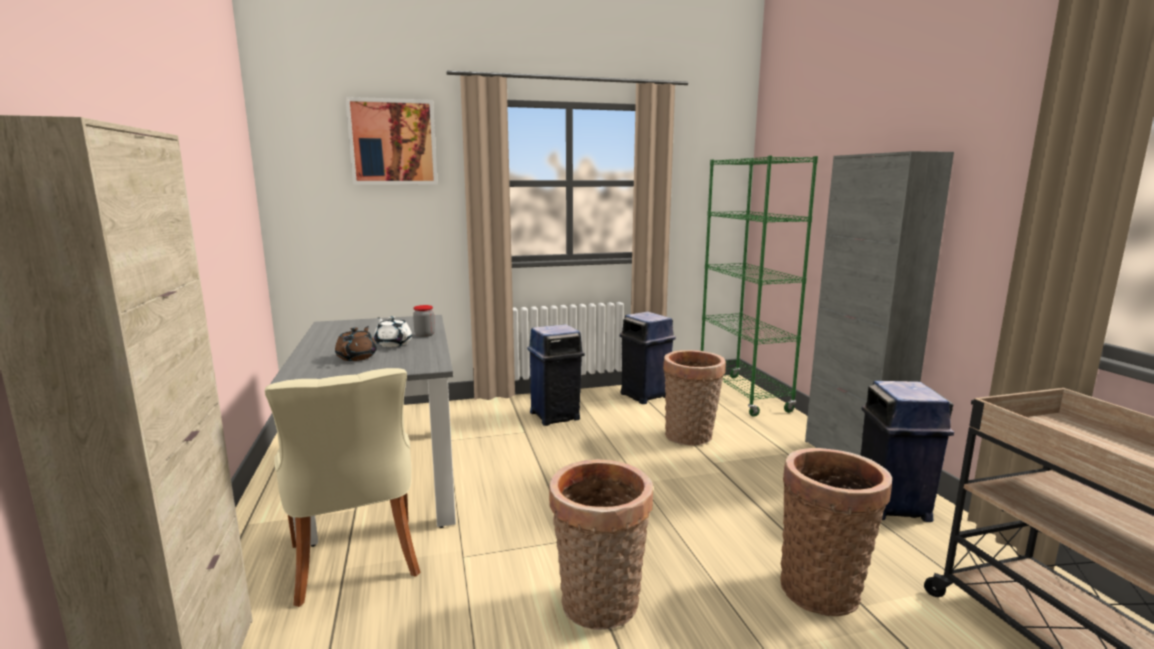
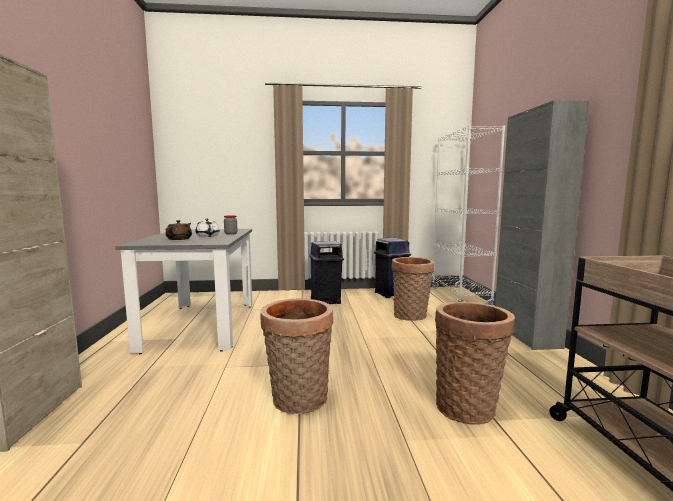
camera: 10 degrees right, 5 degrees down
beige chair [265,368,420,607] -> none
picture [345,97,438,185] -> none
green bookcase [701,156,818,417] -> white bookcase [432,125,505,305]
blue trash can [860,381,954,522] -> none

